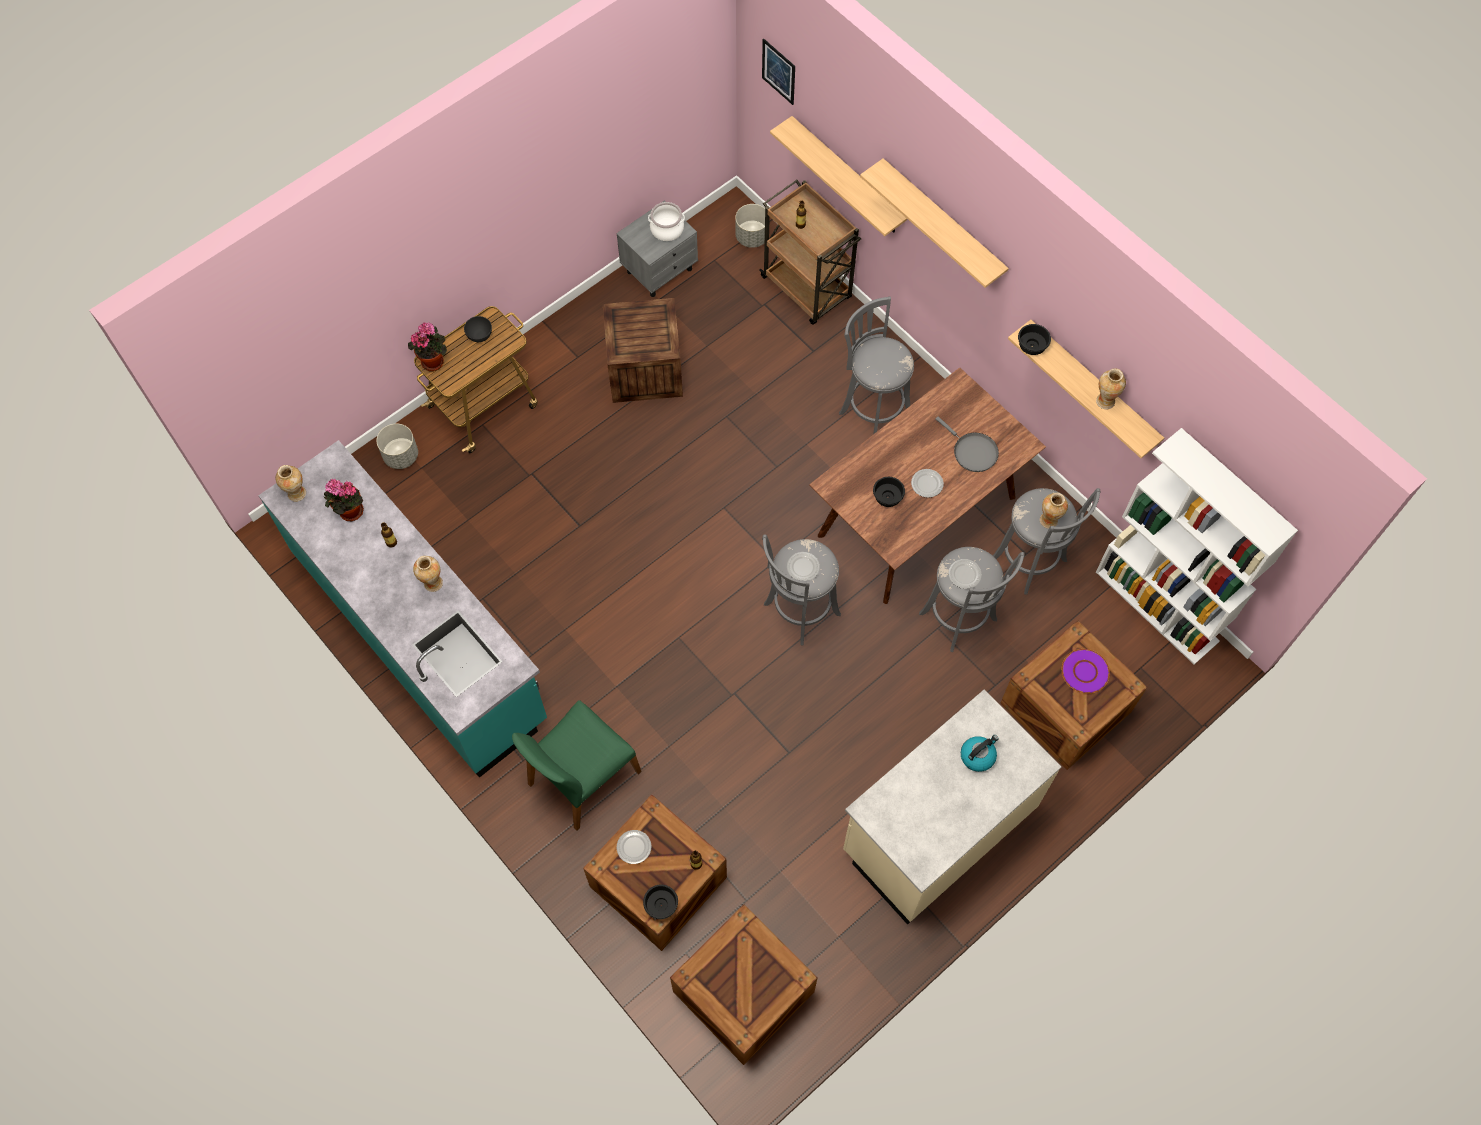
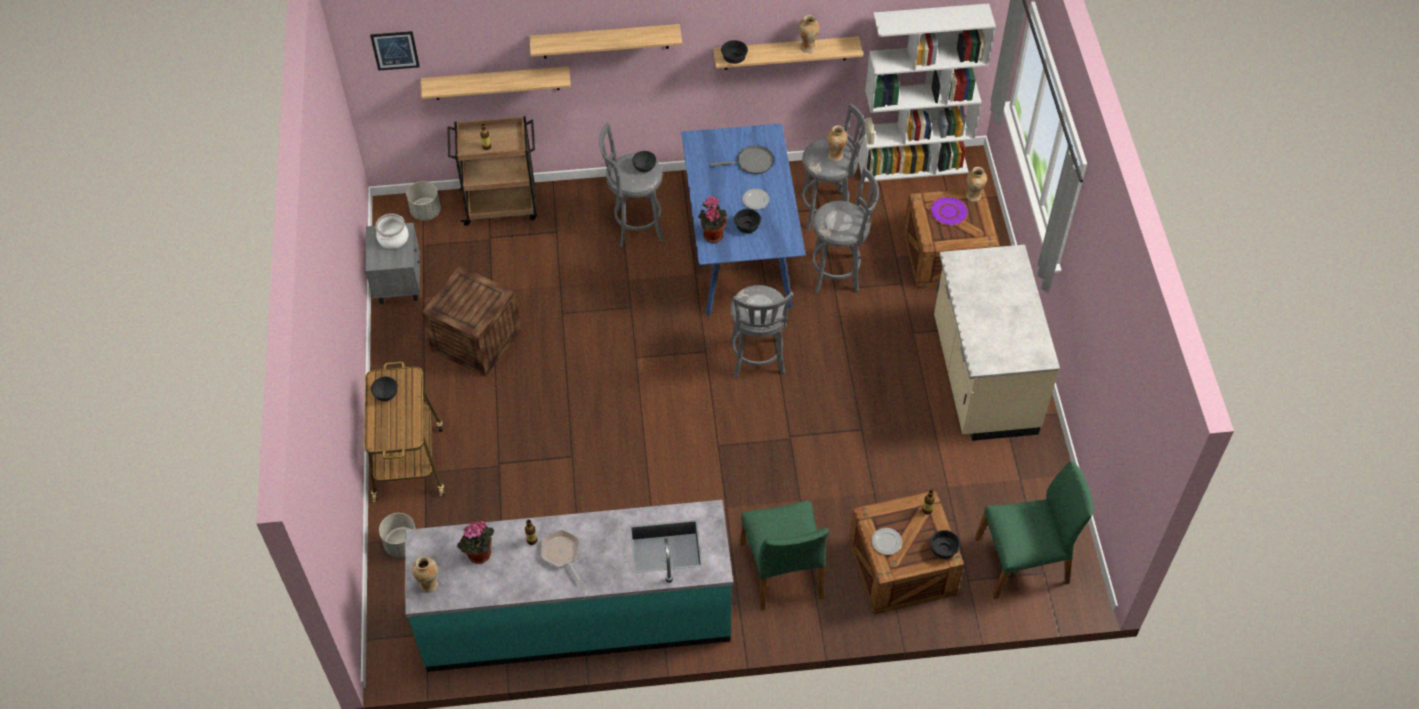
camera: 55 degrees left, 10 degrees down
potted plant [408,322,447,371] -> potted plant moved to [698,196,727,243]
vase [413,556,443,592] -> vase moved to [966,167,987,202]
crate [670,904,818,1065] -> green chair [975,461,1094,599]
brown dining table [809,368,1046,604] -> blue dining table [681,123,806,316]
kettle [961,735,999,772] -> none
none -> frying pan [541,530,582,584]
none -> grey bowl [632,151,656,172]

